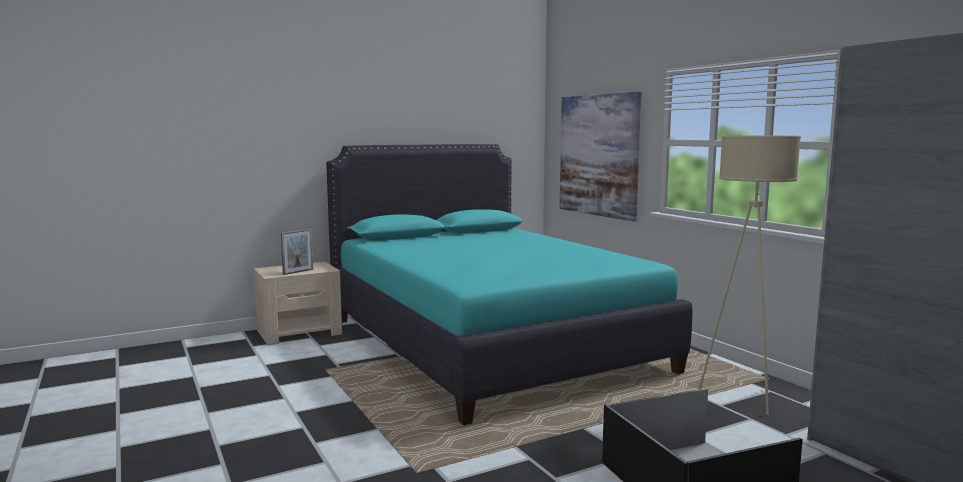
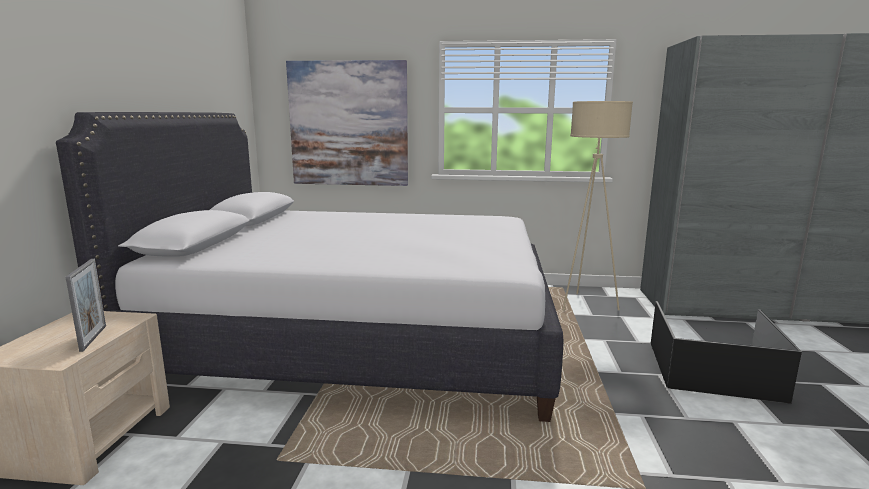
camera: 55 degrees left, 5 degrees up
turquoise bed [326,144,692,425] -> white bed [56,112,564,422]

